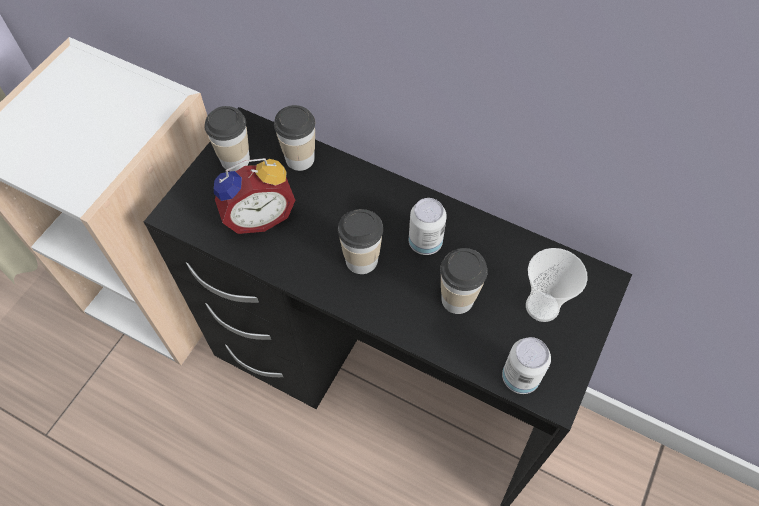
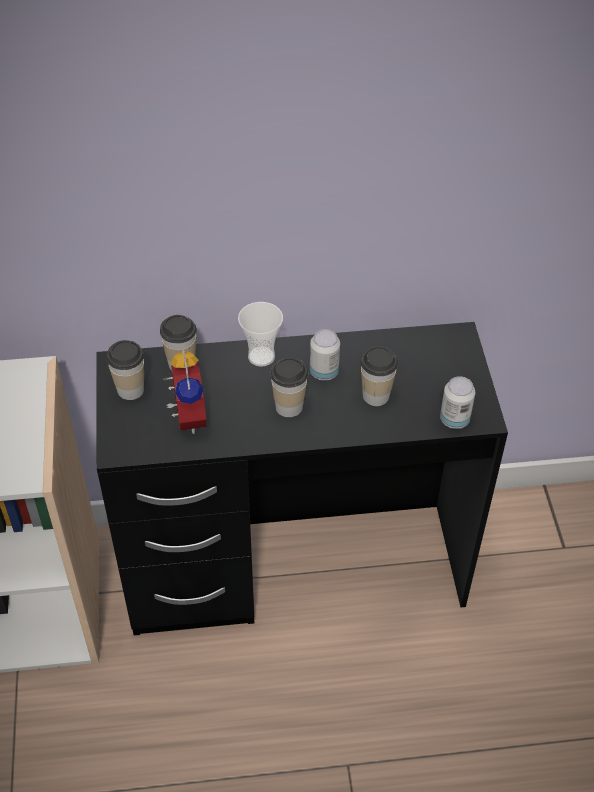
camera: 35 degrees left, 10 degrees down
alarm clock [214,158,295,234] -> alarm clock turned 45 degrees counterclockwise [162,349,206,434]
cup [526,248,588,322] -> cup moved to [238,302,283,367]

